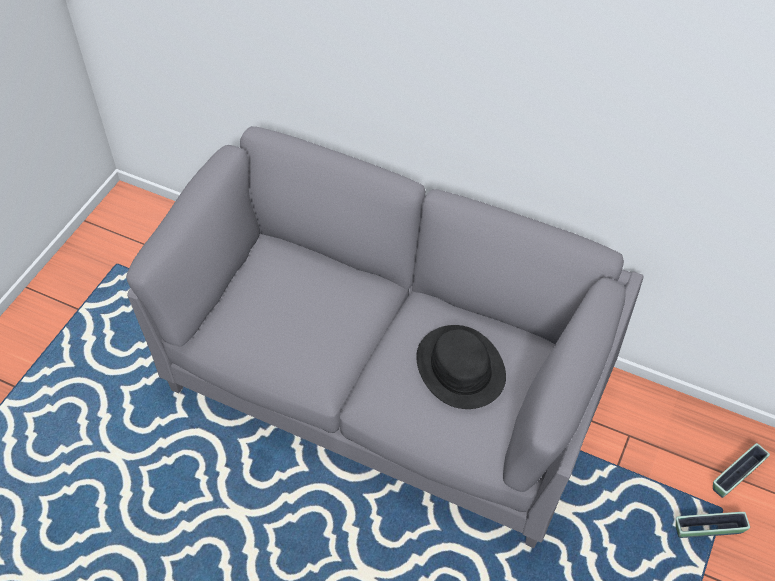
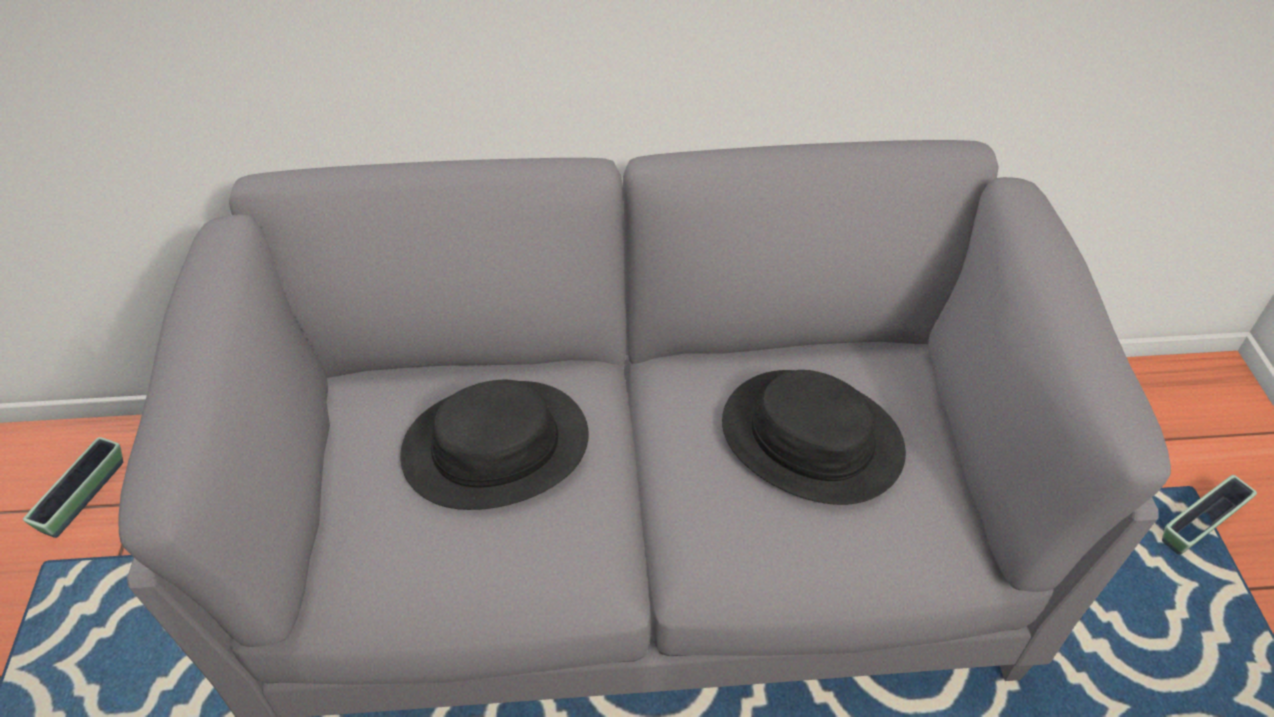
camera: 30 degrees left, 5 degrees down
planter [713,443,770,498] -> planter moved to [23,437,123,538]
none -> black hat [400,380,589,510]

